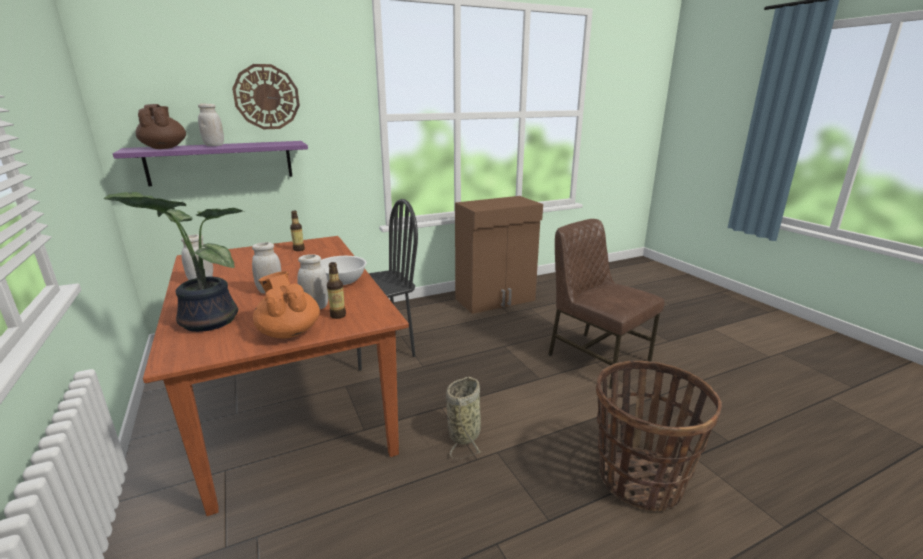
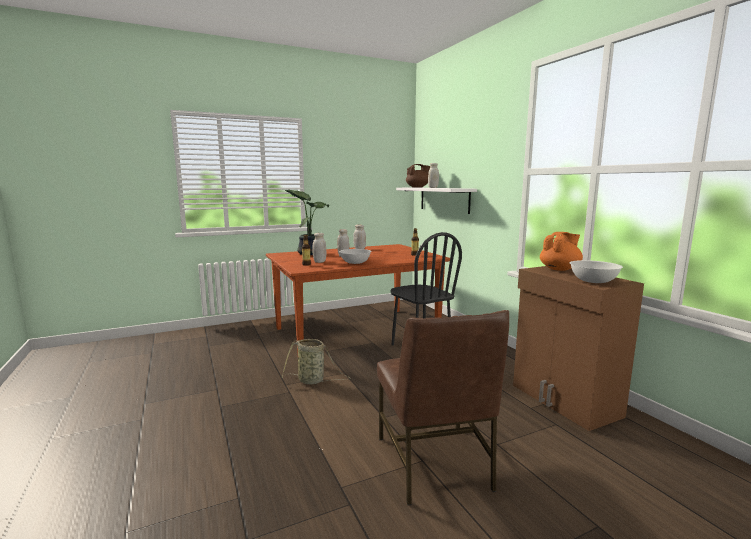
camera: 90 degrees right, 10 degrees down
purple shelf [113,141,308,186] -> white shelf [396,188,477,214]
wall clock [232,64,300,129] -> none
orange teapot [253,271,320,339] -> orange teapot moved to [540,232,583,271]
brown chair [548,219,664,388] -> brown chair turned 120 degrees clockwise [377,310,509,505]
basket [596,361,722,512] -> none
none -> white bowl [570,260,623,283]

